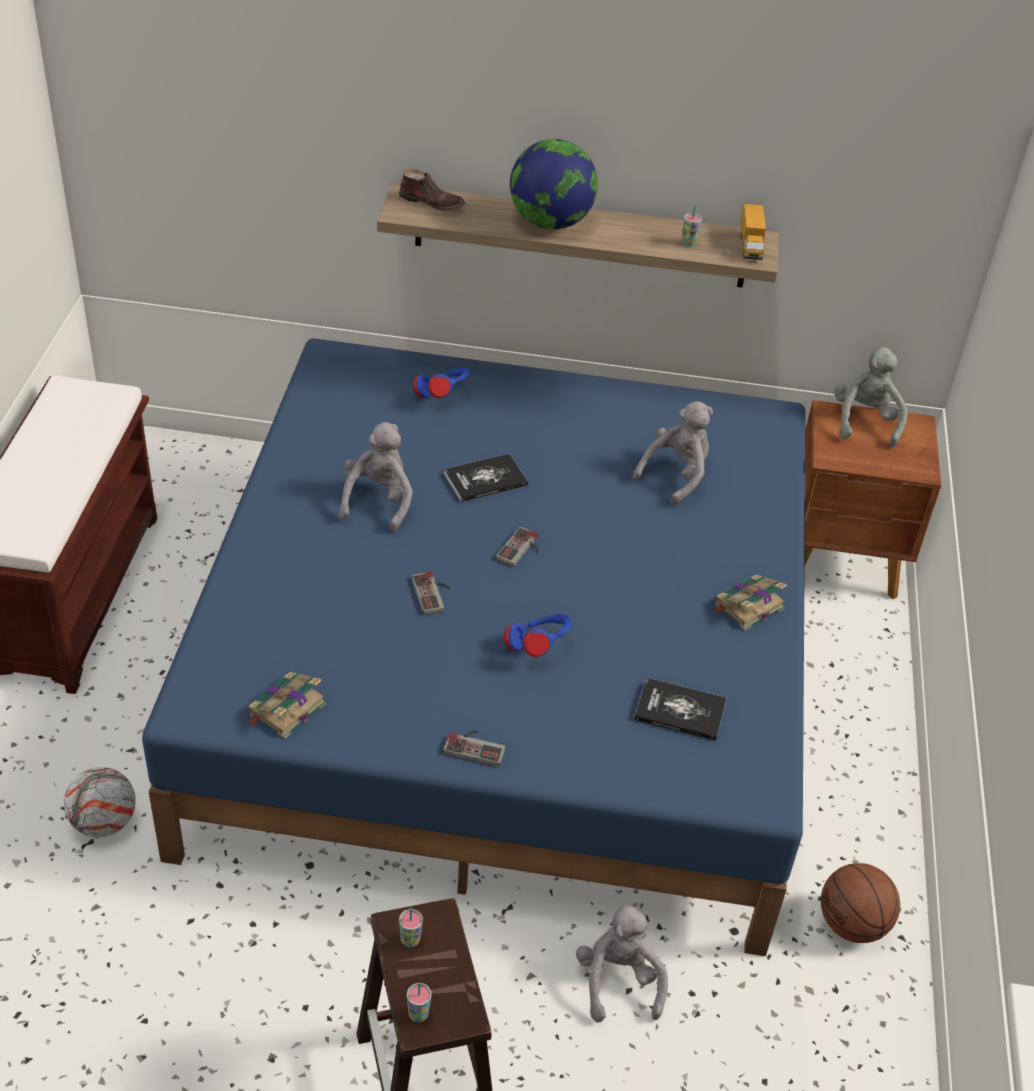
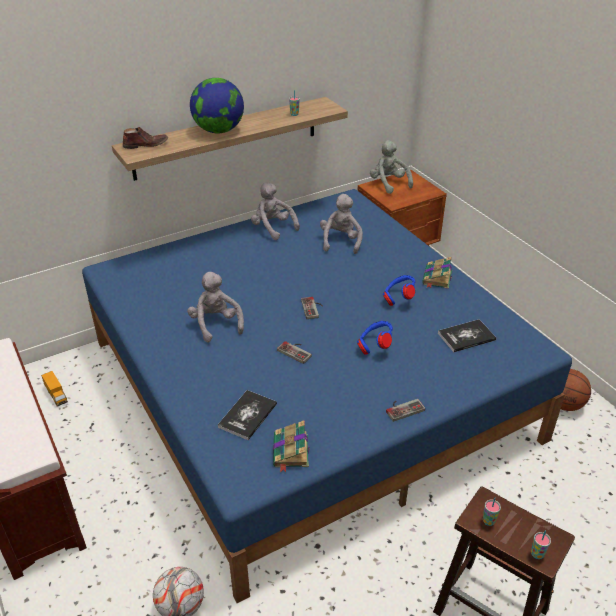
camera: 35 degrees left, 5 degrees down
blue headphones [413,367,470,398] -> blue headphones moved to [383,275,415,306]
book [444,453,528,502] -> book moved to [218,390,277,440]
grey plush toy [576,901,668,1022] -> grey plush toy moved to [251,182,300,240]
toy truck [741,204,766,260] -> toy truck moved to [41,371,68,407]

